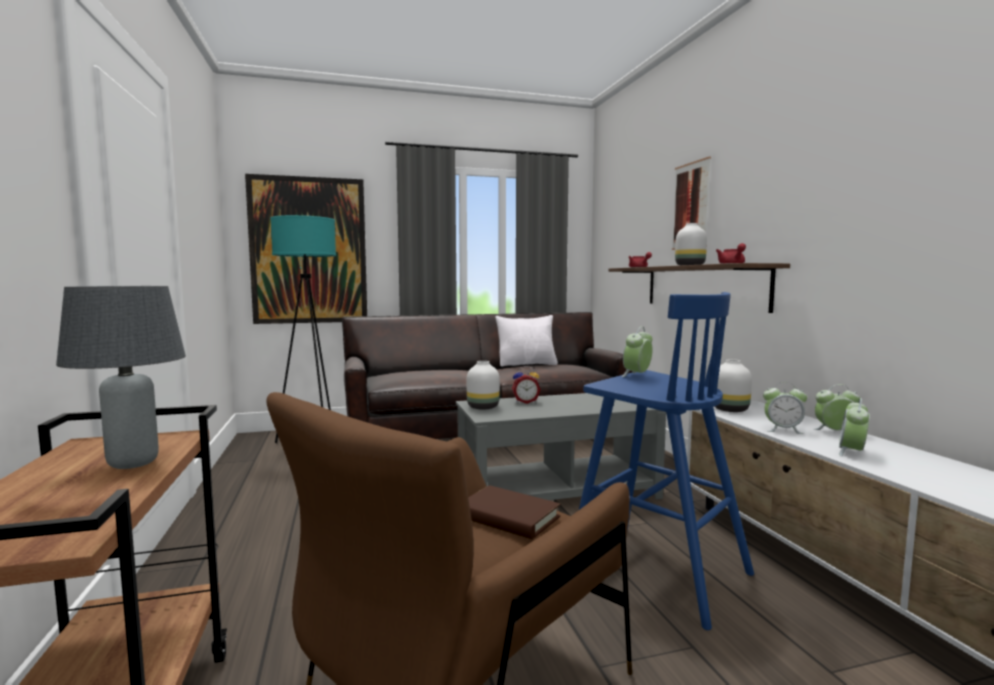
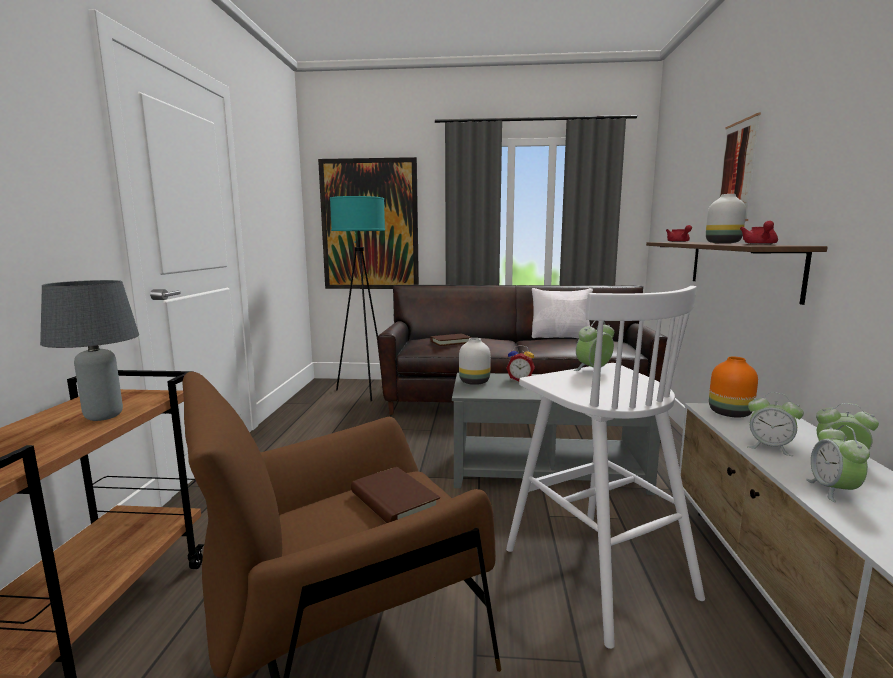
camera: 20 degrees right, 5 degrees up
blue stool [579,292,754,630] -> white stool [506,286,705,649]
white vase [715,359,752,412] -> orange vase [709,357,758,418]
alarm clock [839,398,870,456] -> alarm clock turned 45 degrees counterclockwise [806,425,870,502]
none -> brown book [430,334,472,346]

